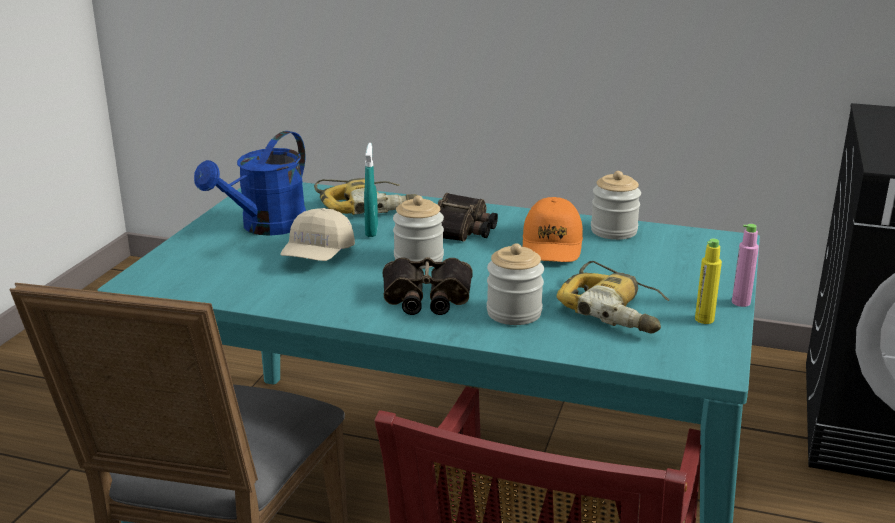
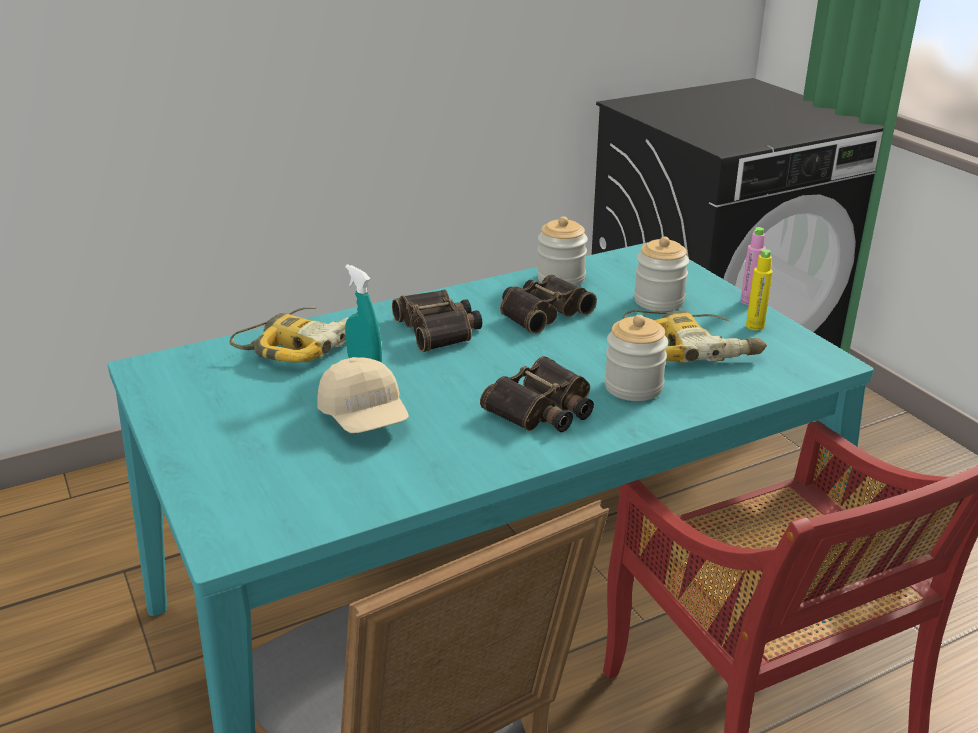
camera: 45 degrees left, 5 degrees up
blue watering can [194,131,306,236] -> none
jar [393,196,444,269] -> jar moved to [634,236,689,311]
orange cap [523,197,583,262] -> binoculars [500,274,597,334]

